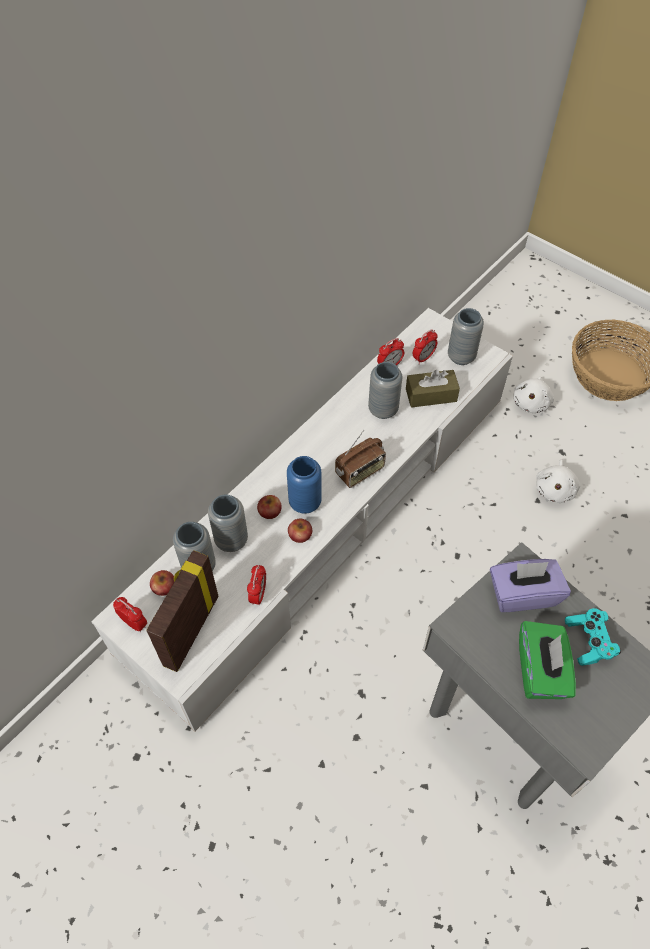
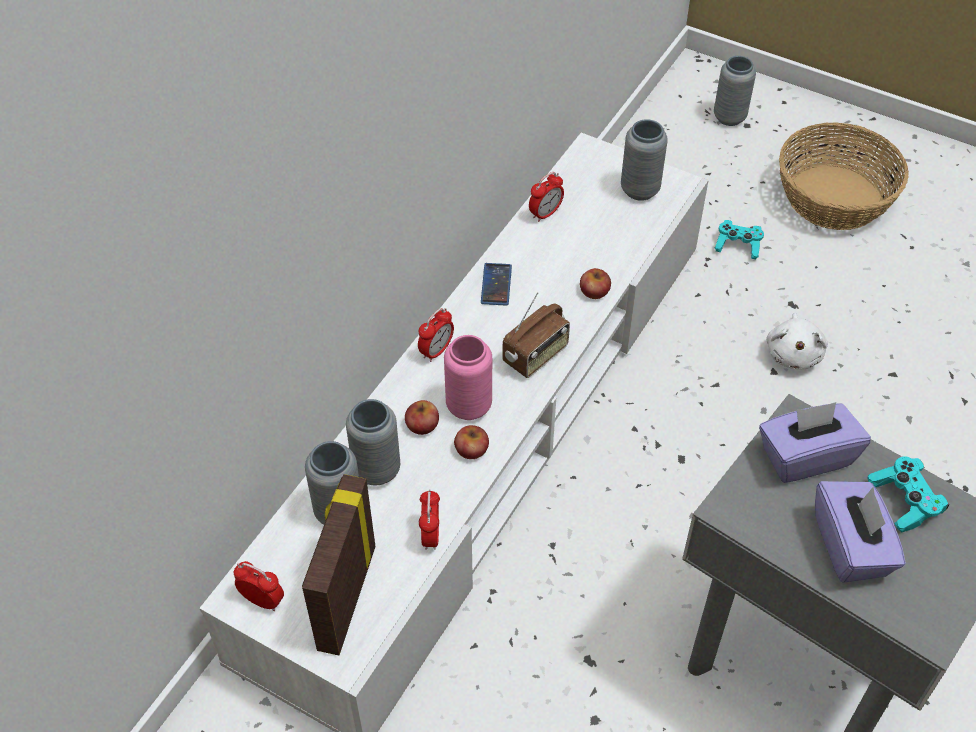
camera: 10 degrees left, 5 degrees down
apple [150,570,174,596] -> apple moved to [580,268,611,299]
blue vase [287,456,322,514] -> pink vase [444,335,492,420]
grey vase [368,362,402,419] -> grey vase moved to [714,56,756,126]
brown tissue box [406,370,460,408] -> none
alarm clock [413,329,438,364] -> alarm clock moved to [418,308,454,362]
white plush toy [513,376,554,413] -> turquoise game controller [714,220,764,259]
green tissue box [519,621,576,699] -> purple tissue box [815,481,906,583]
none -> phone [481,263,512,306]

